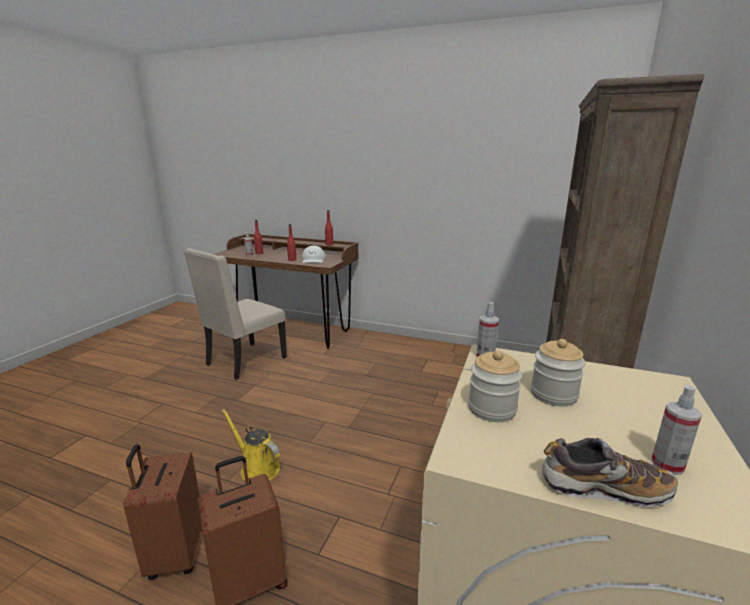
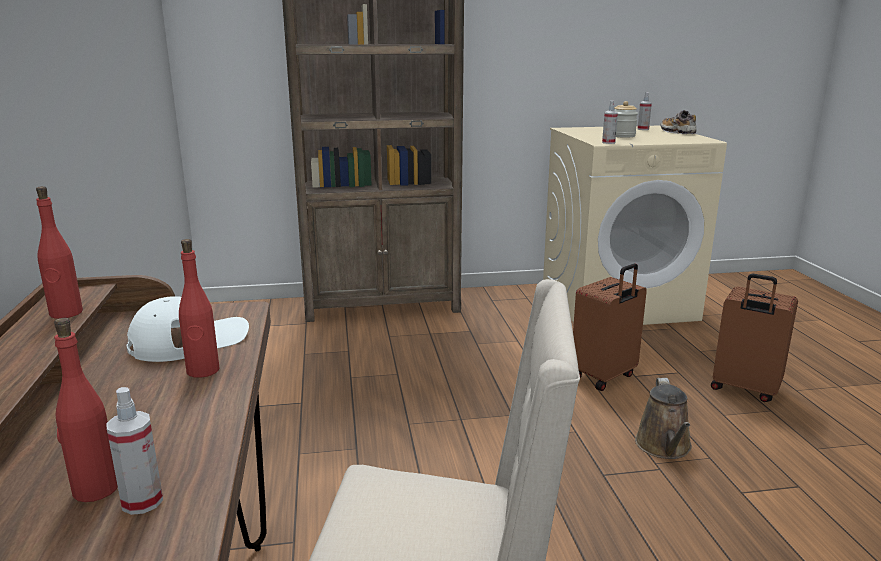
camera: 120 degrees left, 0 degrees up
brown suitcase [123,444,202,580] -> brown suitcase moved to [573,264,647,391]
yellow watering can [222,409,280,482] -> brown watering can [635,378,692,459]
jar [468,350,522,422] -> none

